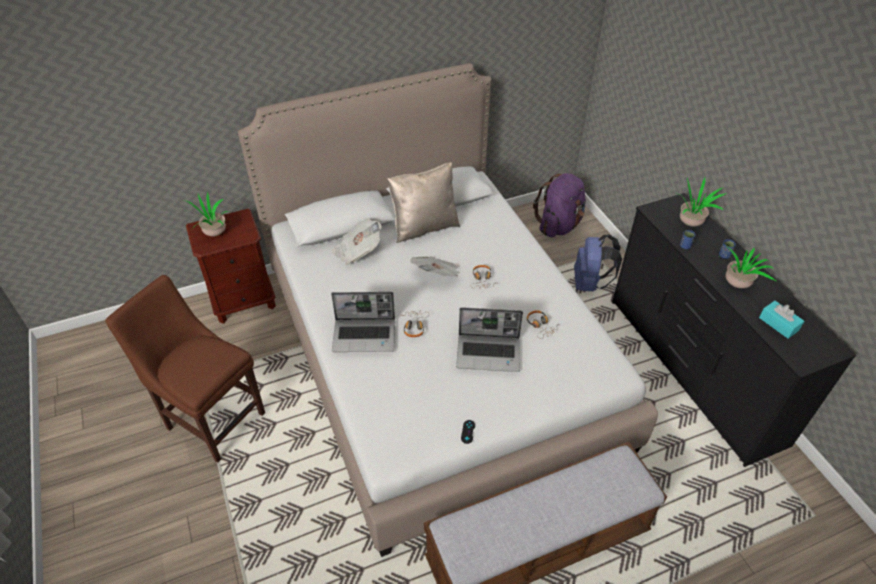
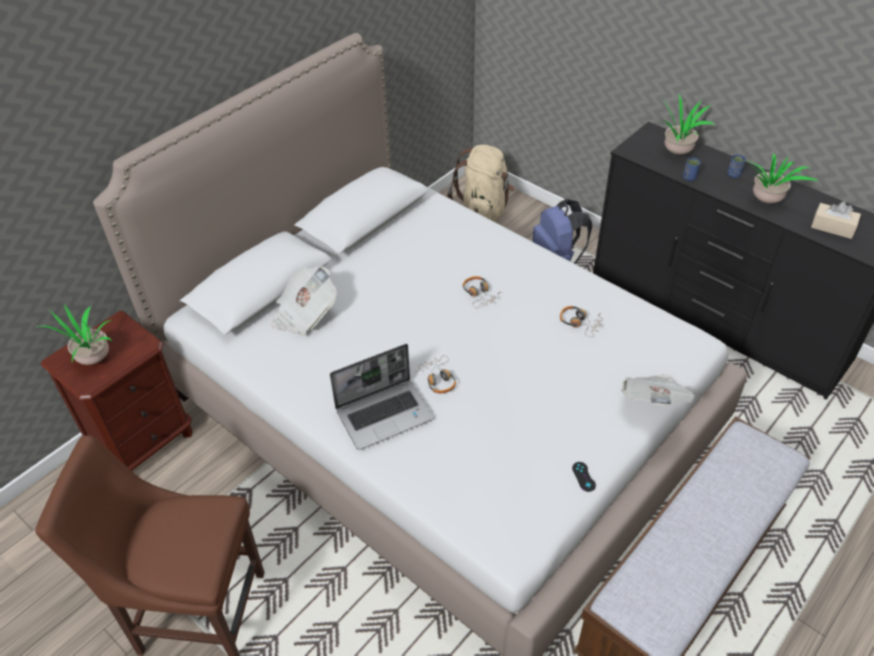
camera: 25 degrees left, 0 degrees up
beige pillow [387,163,460,243] -> none
newspaper [411,256,460,276] -> newspaper moved to [621,374,695,406]
laptop [456,307,523,372] -> none
purple backpack [533,173,586,237] -> beige backpack [447,145,515,221]
turquoise tissue box [759,301,804,339] -> beige tissue box [811,201,861,239]

